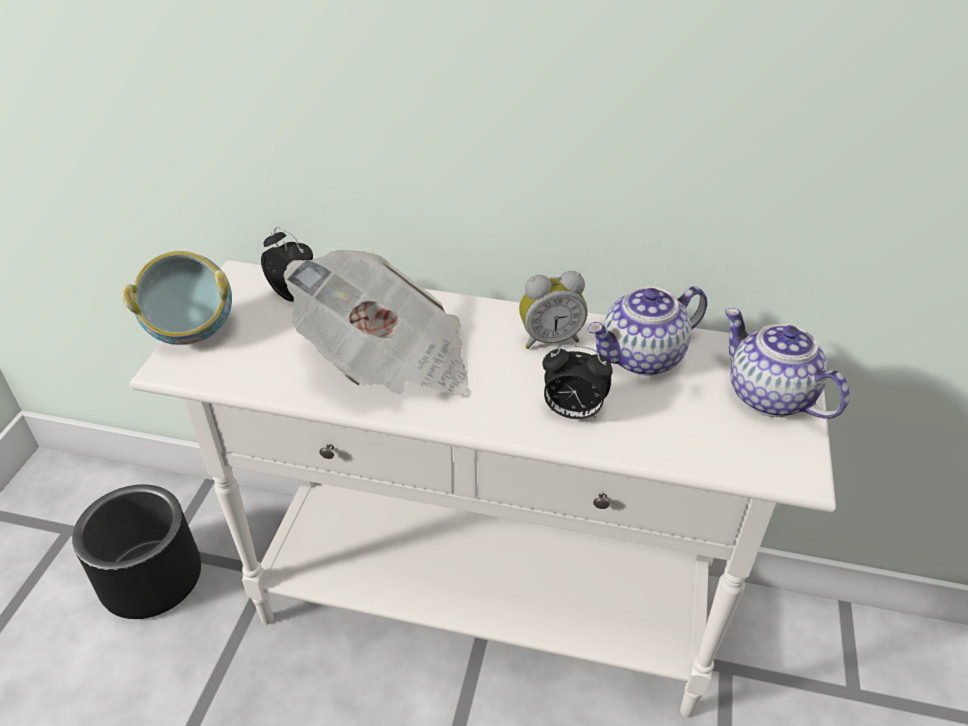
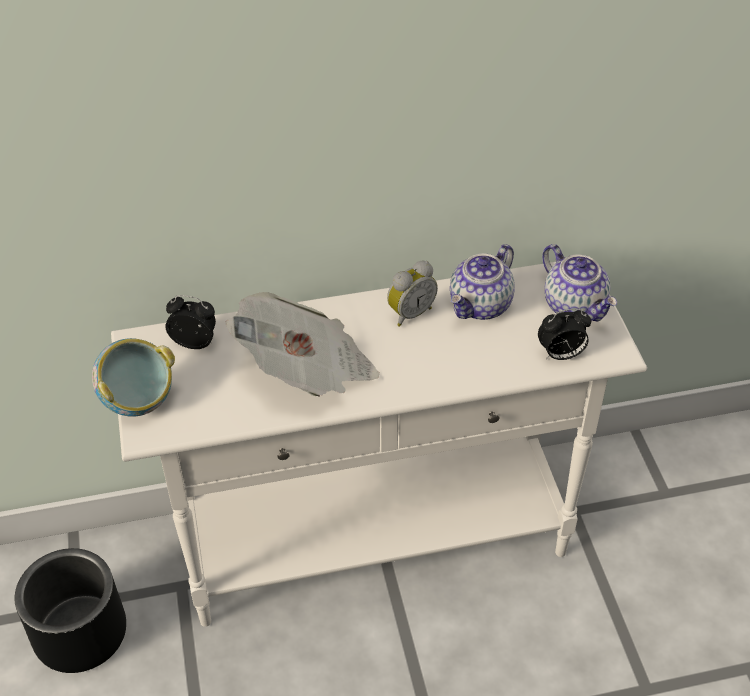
camera: 25 degrees left, 5 degrees up
alarm clock [542,345,613,419] -> alarm clock moved to [538,308,591,360]
teapot [725,308,850,419] -> teapot turned 150 degrees counterclockwise [542,244,617,322]

